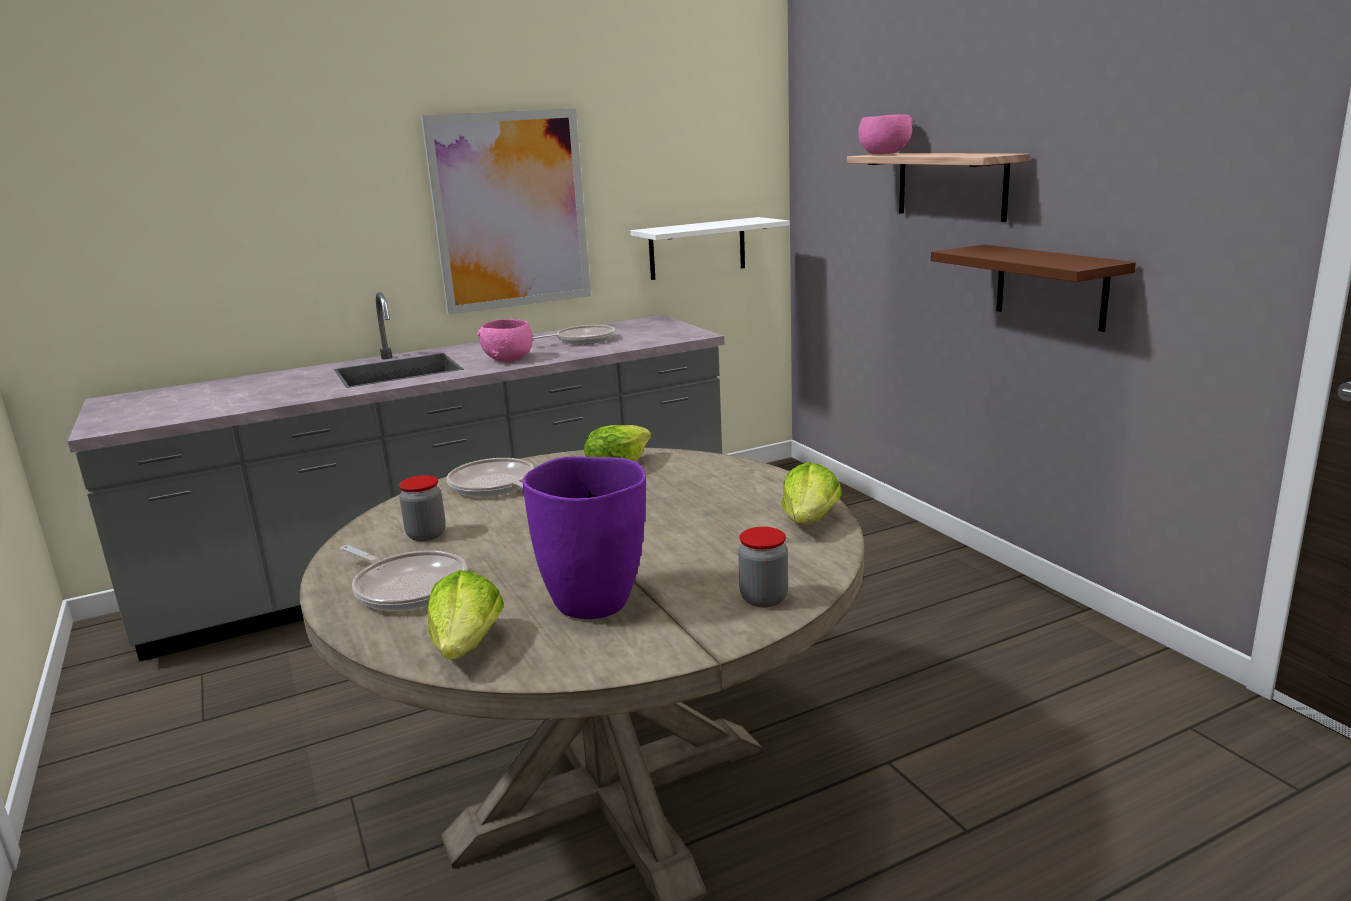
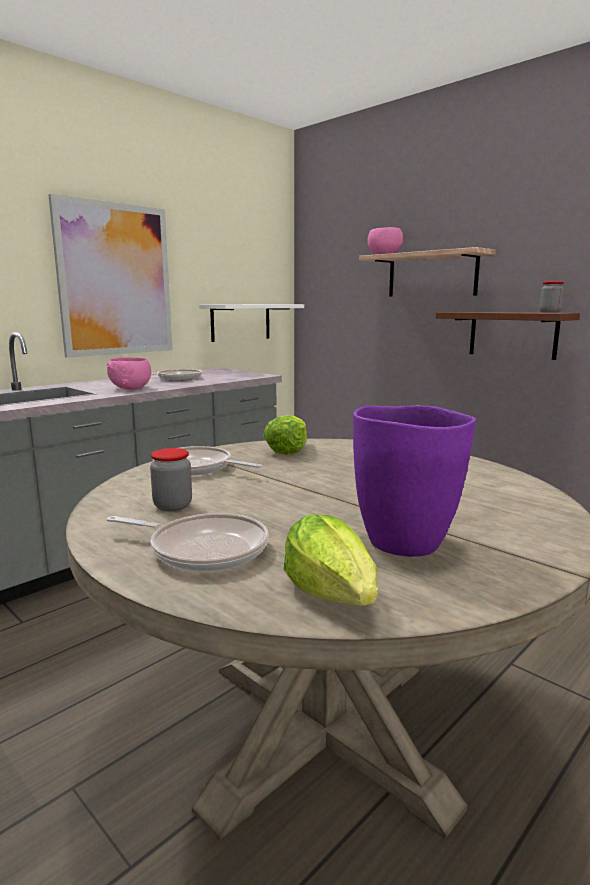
camera: 20 degrees left, 5 degrees down
jar [738,527,788,608] -> jar moved to [539,281,564,313]
lettuce [782,462,842,524] -> none

